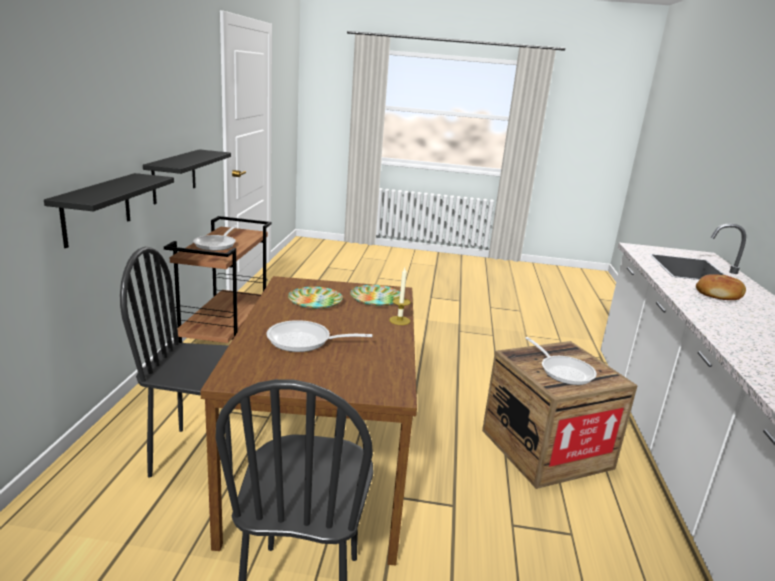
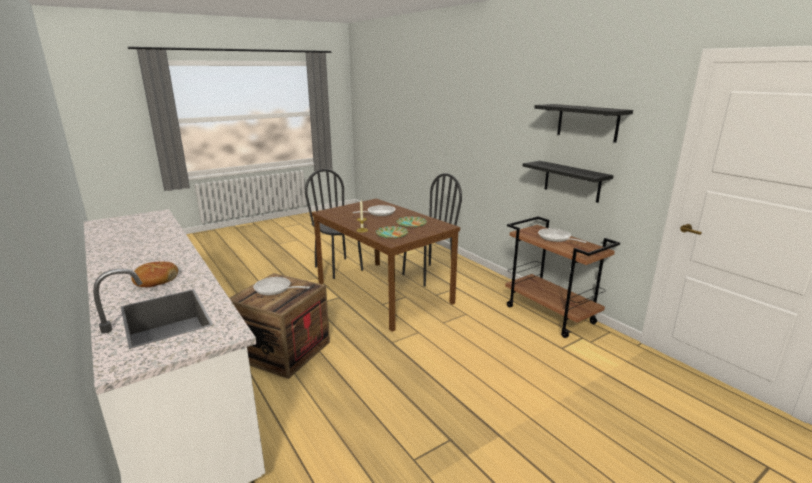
camera: 140 degrees right, 0 degrees up
black shelf [44,173,174,248] -> black shelf moved to [534,104,633,142]

